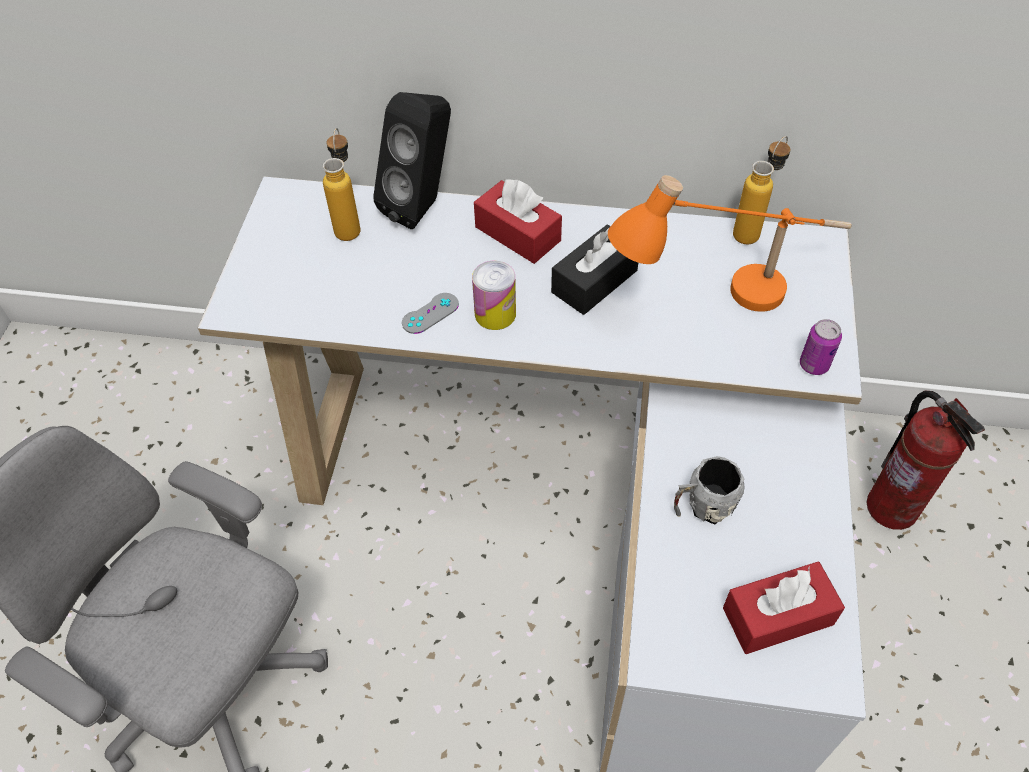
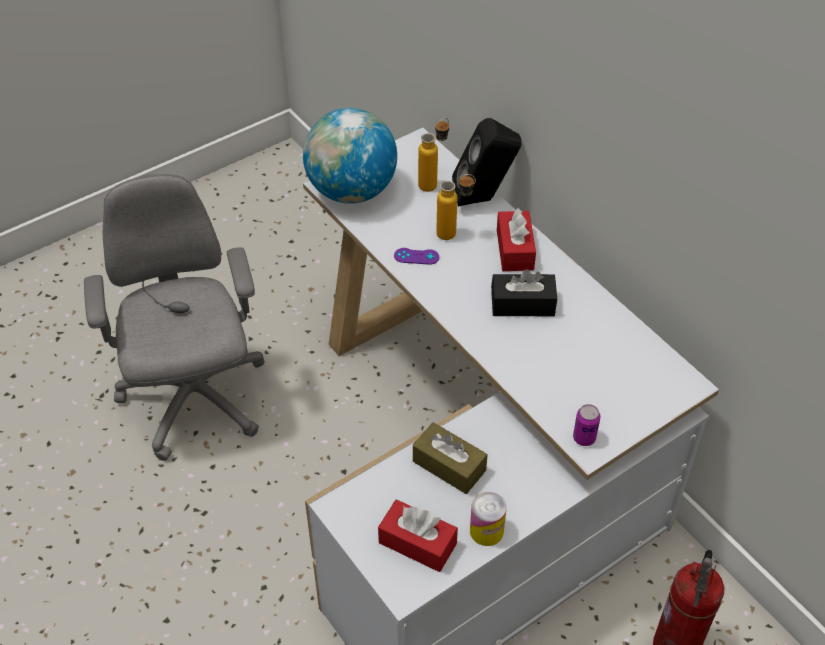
camera: 45 degrees right, 5 degrees down
grey game controller [402,293,459,334] -> purple game controller [394,248,439,265]
can [472,261,516,330] -> can moved to [470,492,506,546]
orange table lamp [608,175,852,312] -> none
grey mug [674,456,745,524] -> brown tissue box [413,422,487,494]
bottle [733,136,790,244] -> bottle moved to [436,174,476,240]
none -> globe [303,108,397,204]

